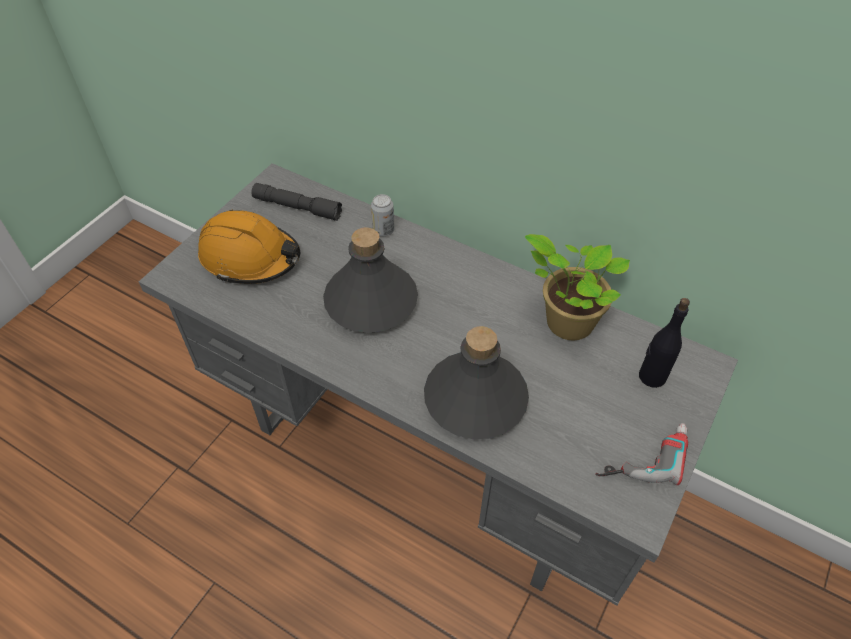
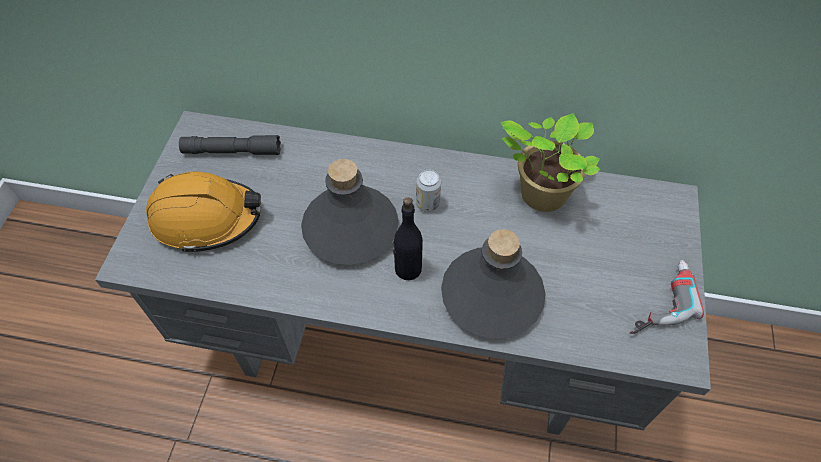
camera: 20 degrees left, 5 degrees up
can [371,194,394,236] -> can moved to [416,170,441,212]
black bottle [639,298,690,388] -> black bottle moved to [393,197,423,280]

